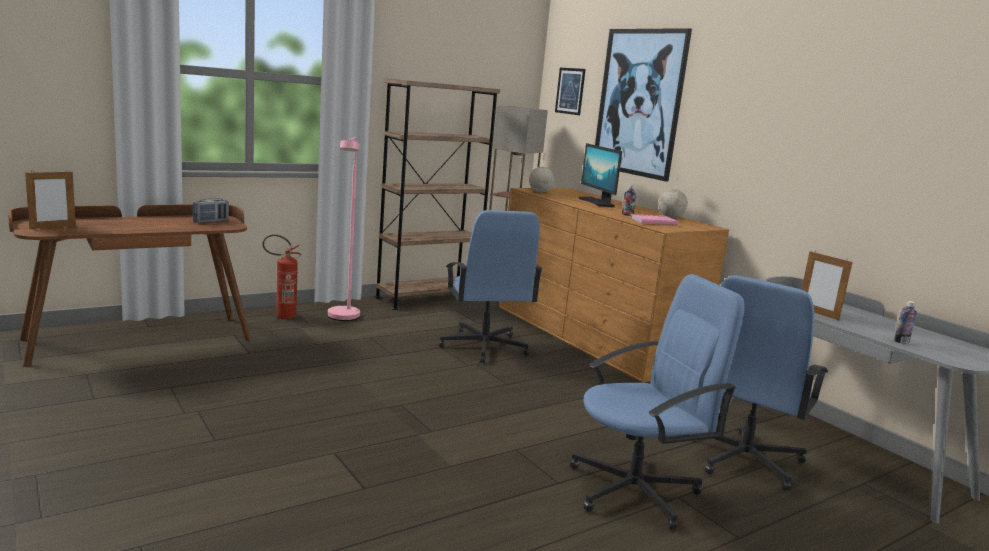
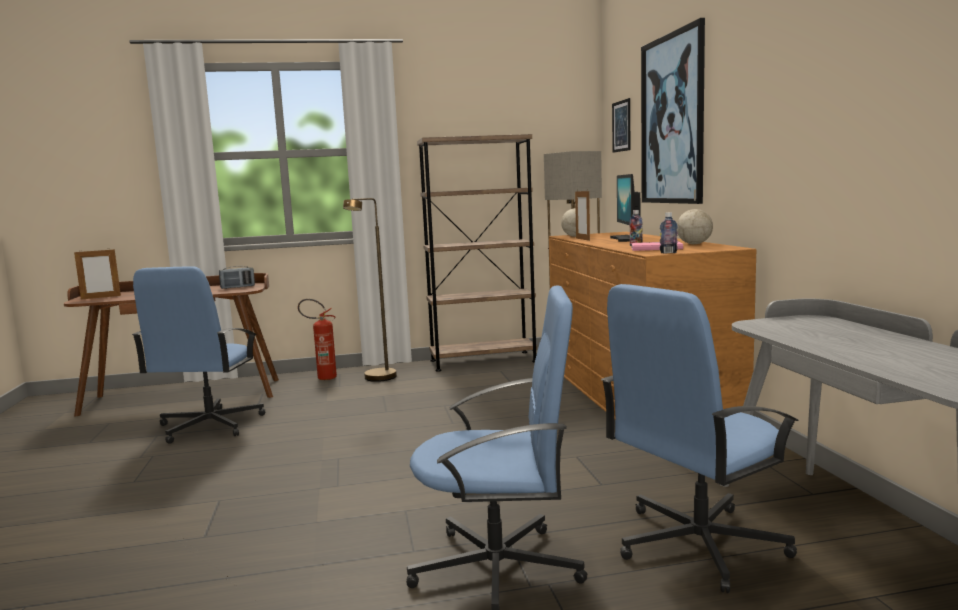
camera: 25 degrees right, 5 degrees down
pink floor lamp [328,137,360,321] -> brown floor lamp [343,198,397,382]
blue office chair [439,210,542,363] -> blue office chair moved to [132,266,265,444]
picture frame [801,251,853,320] -> picture frame moved to [575,190,590,241]
bottle [894,301,917,344] -> bottle moved to [660,212,678,253]

